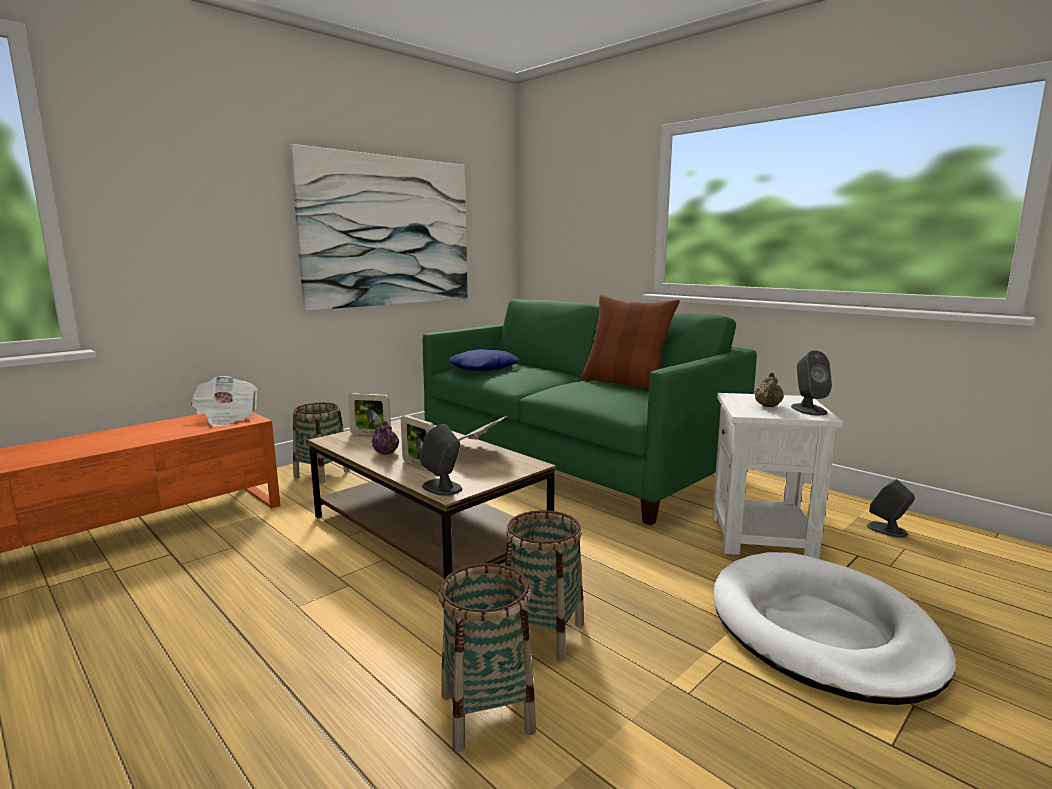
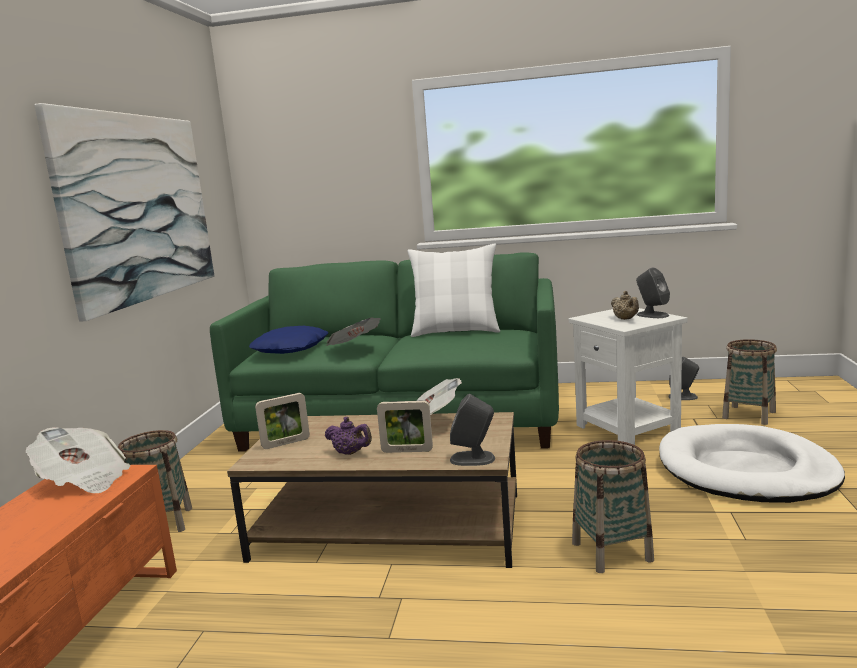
camera: 35 degrees left, 0 degrees up
basket [439,563,536,751] -> basket moved to [722,339,777,425]
brown pillow [580,295,680,391] -> white pillow [407,244,500,337]
none -> newspaper [325,317,380,346]

